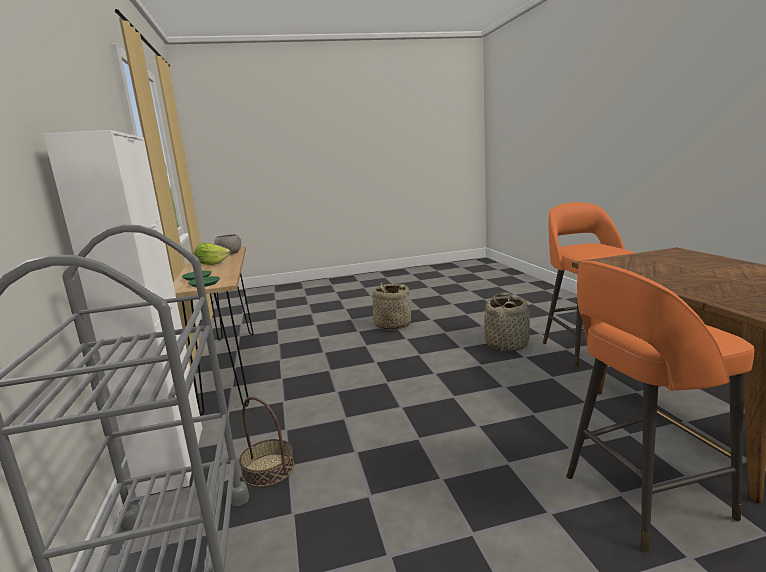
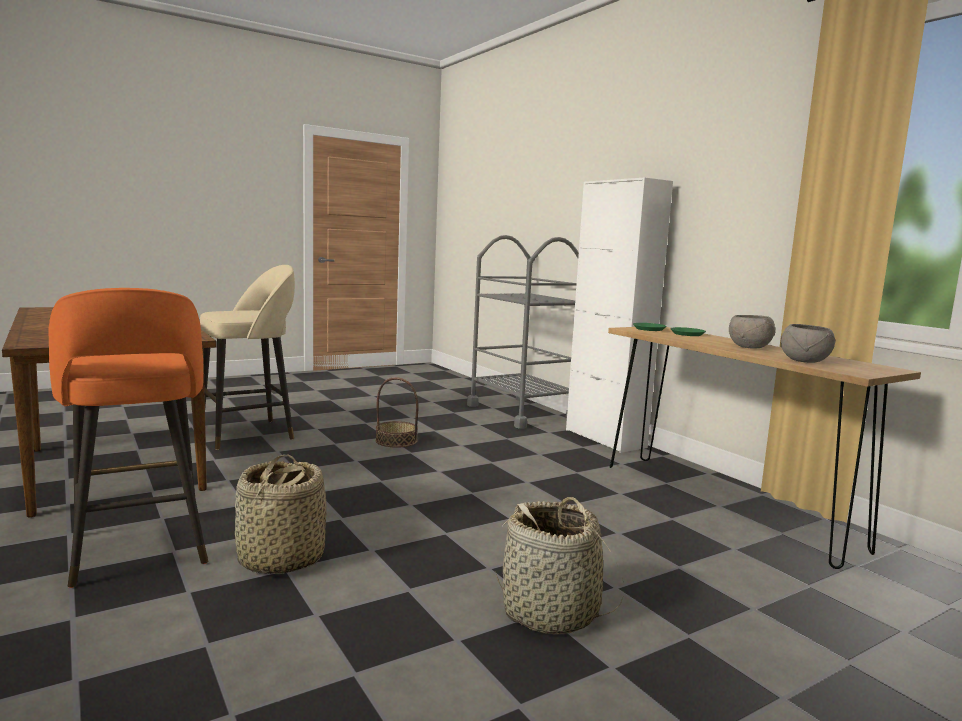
camera: 160 degrees right, 5 degrees down
lettuce [194,243,231,265] -> grey bowl [729,315,775,349]
basket [239,397,295,487] -> basket moved to [376,377,419,448]
orange stool [566,261,754,552] -> beige stool [200,265,295,450]

